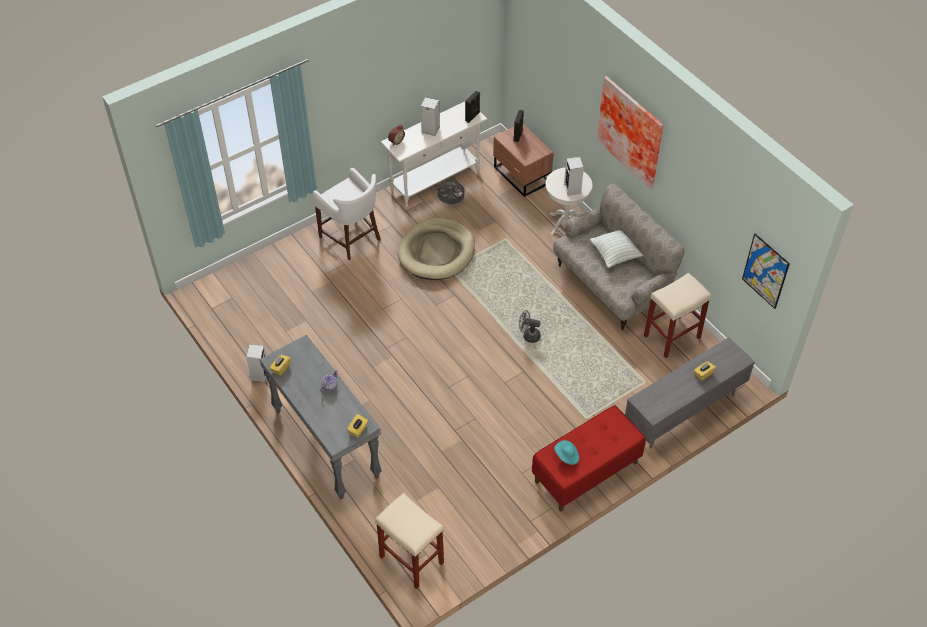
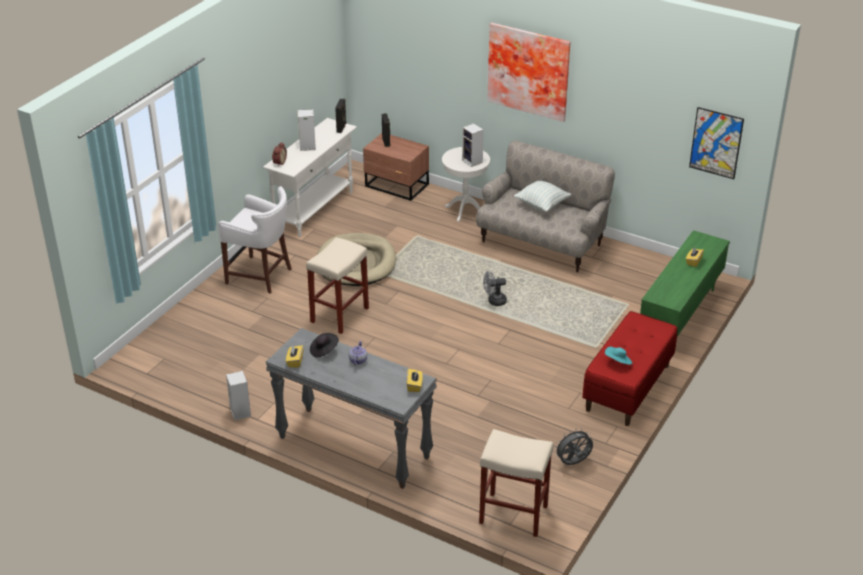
camera: 25 degrees left, 15 degrees down
grey fan [436,179,465,204] -> grey fan moved to [554,428,593,465]
grey tv stand [625,337,755,449] -> green tv stand [640,230,730,337]
beige stool [644,273,711,358] -> beige stool moved to [306,237,369,334]
none -> black hat [310,333,339,358]

